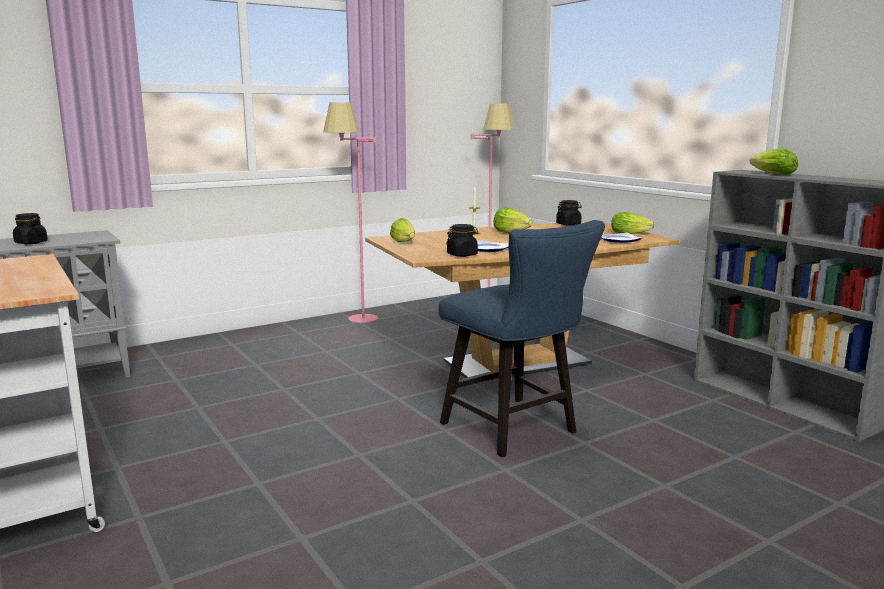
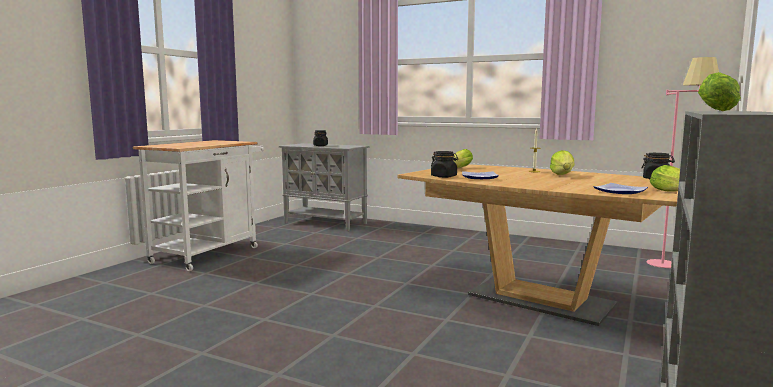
camera: 60 degrees right, 5 degrees down
pink floor lamp [323,102,378,323] -> none
blue chair [439,220,605,457] -> none

